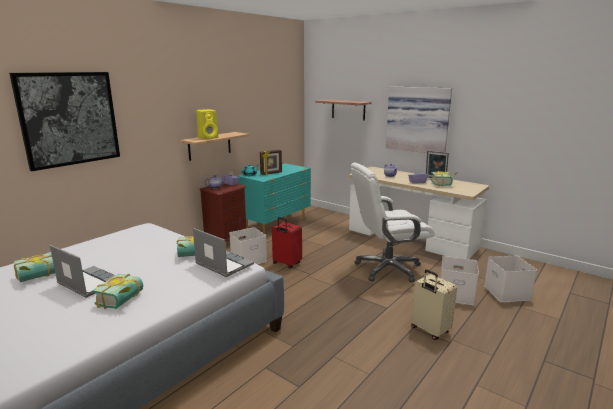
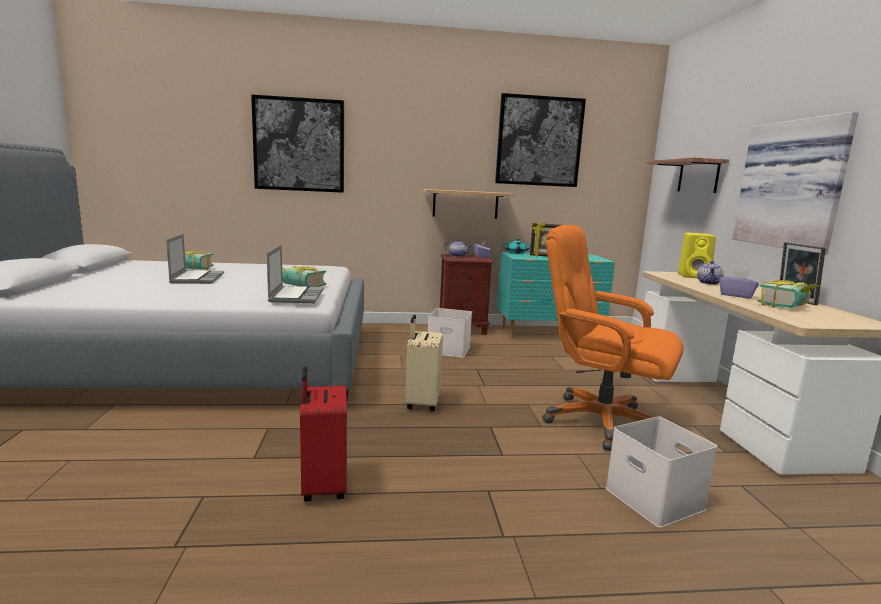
camera: 45 degrees right, 5 degrees down
book [92,274,143,309] -> none
yellow speaker [196,109,218,139] -> yellow speaker moved to [678,233,716,278]
red suitcase [272,217,302,269] -> red suitcase moved to [300,366,347,502]
white office chair [351,162,435,282] -> orange office chair [542,225,684,451]
beige suitcase [411,270,457,340] -> beige suitcase moved to [405,315,443,411]
white storage box [484,255,537,302] -> none
none -> picture [495,93,586,187]

